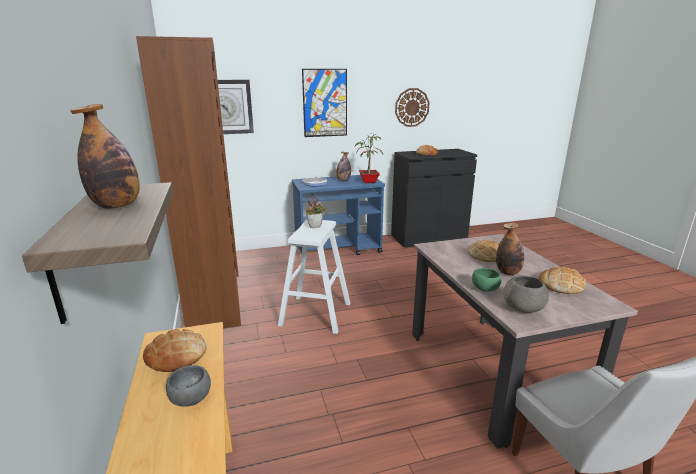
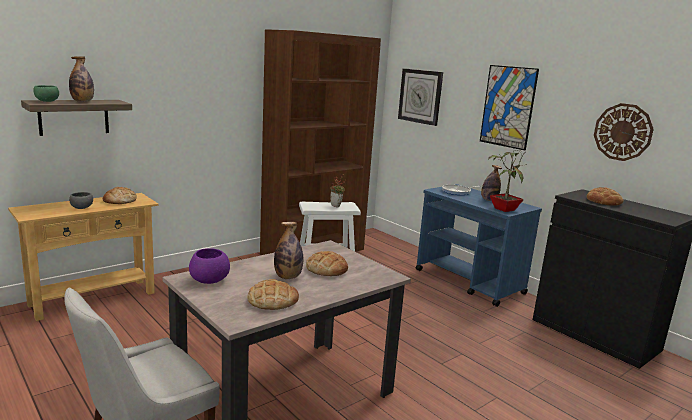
camera: 65 degrees right, 5 degrees down
green bowl [472,268,501,292] -> green bowl moved to [33,85,59,102]
grey bowl [503,276,549,313] -> purple bowl [189,248,230,284]

